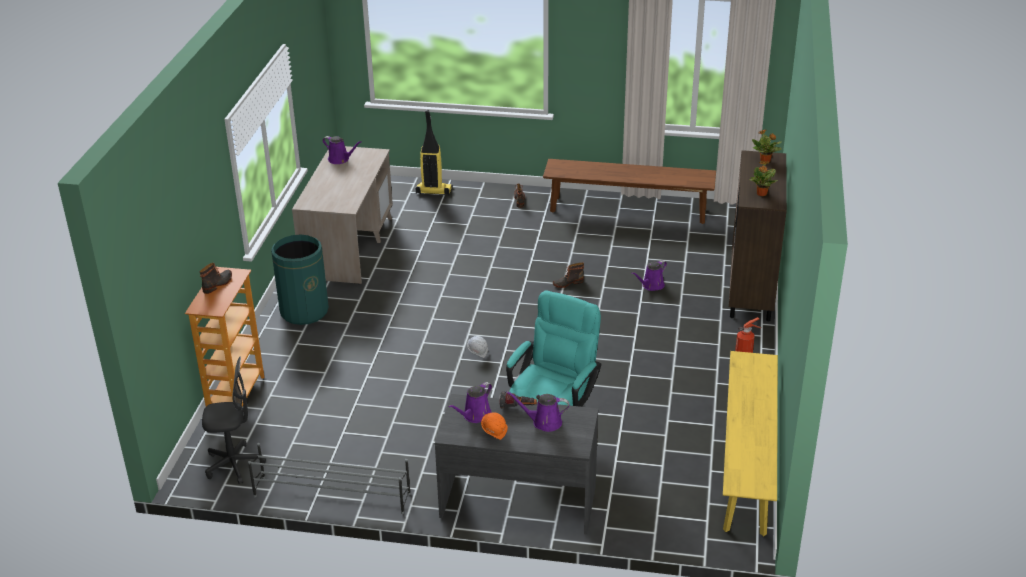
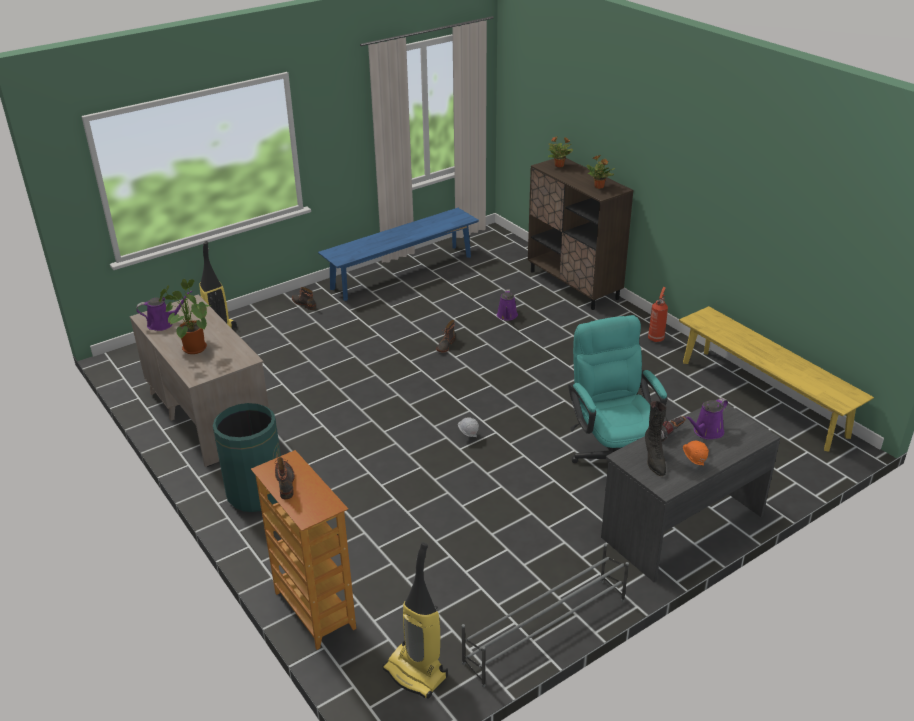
camera: 45 degrees left, 0 degrees up
grey office chair [202,357,266,484] -> vacuum cleaner [383,542,448,699]
purple watering can [448,382,492,423] -> black boot [645,401,667,476]
brown bench [543,159,716,224] -> blue bench [318,208,479,301]
none -> potted plant [159,279,210,354]

